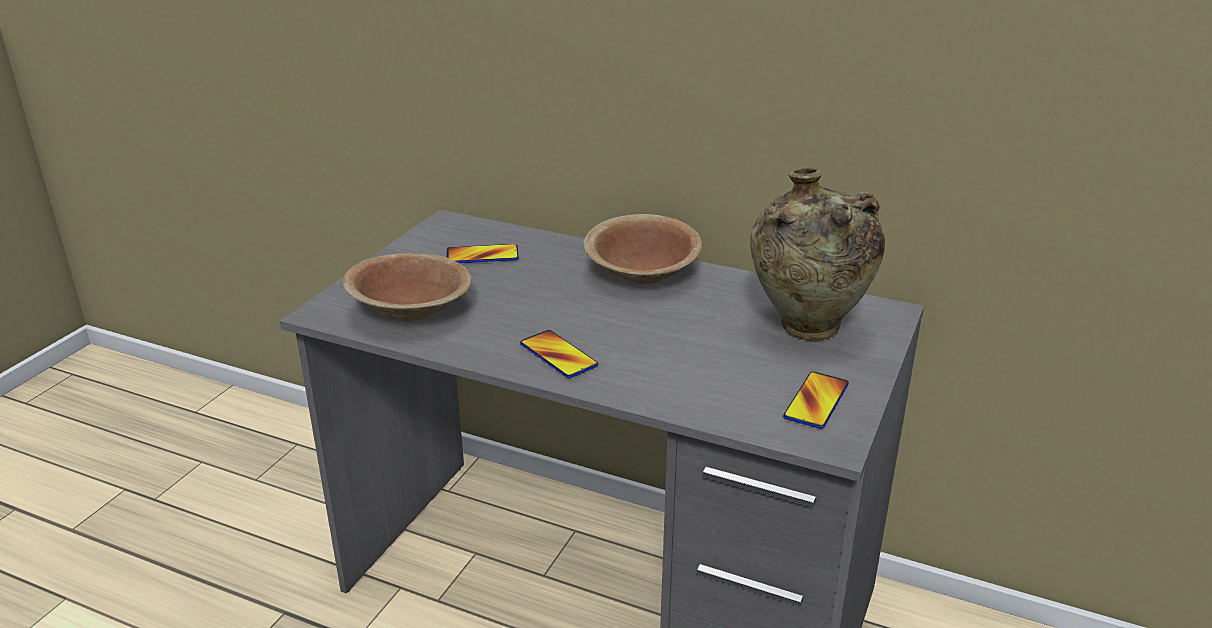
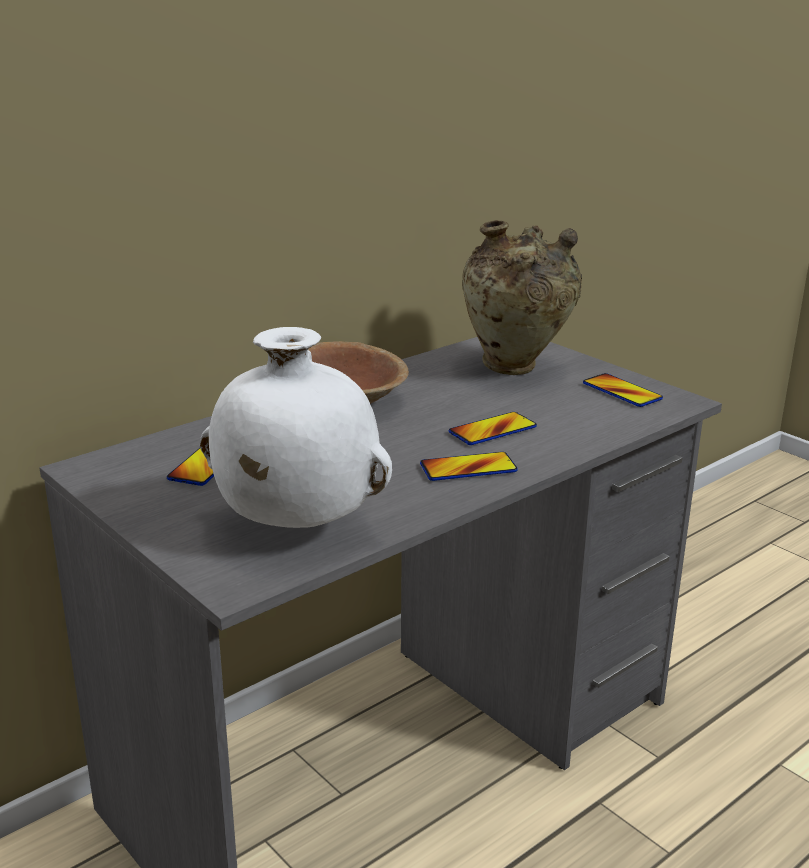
camera: 65 degrees left, 5 degrees down
brown bowl [342,253,472,321] -> white vase [200,327,392,528]
none -> phone [449,412,537,445]

